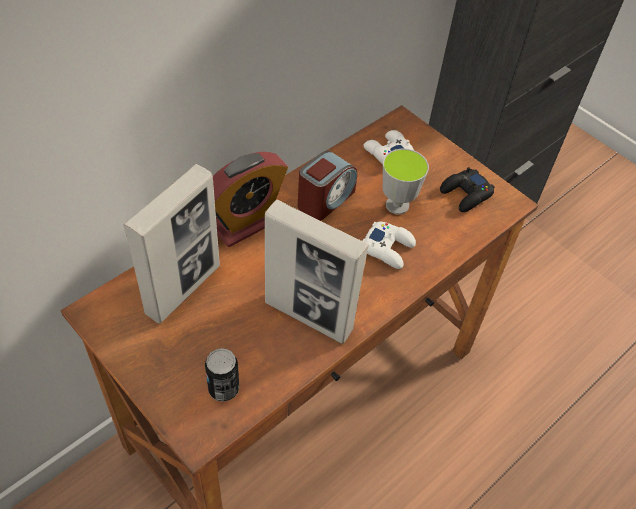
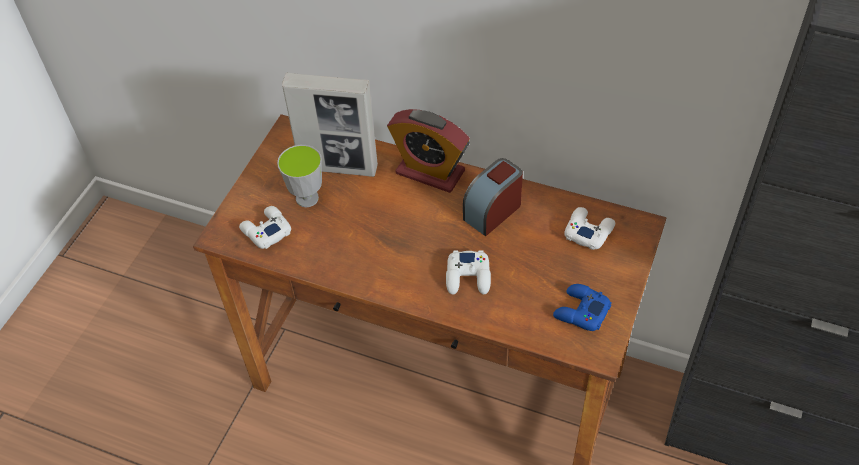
camera: 70 degrees right, 0 degrees up
can [205,348,239,402] -> white game controller [239,206,291,249]
picture frame [265,200,369,344] -> none
alarm clock [298,151,357,221] -> alarm clock turned 120 degrees clockwise [463,158,523,236]
cup [383,149,429,214] -> cup moved to [277,145,322,207]
black game controller [440,167,495,212] -> blue game controller [553,284,612,331]

